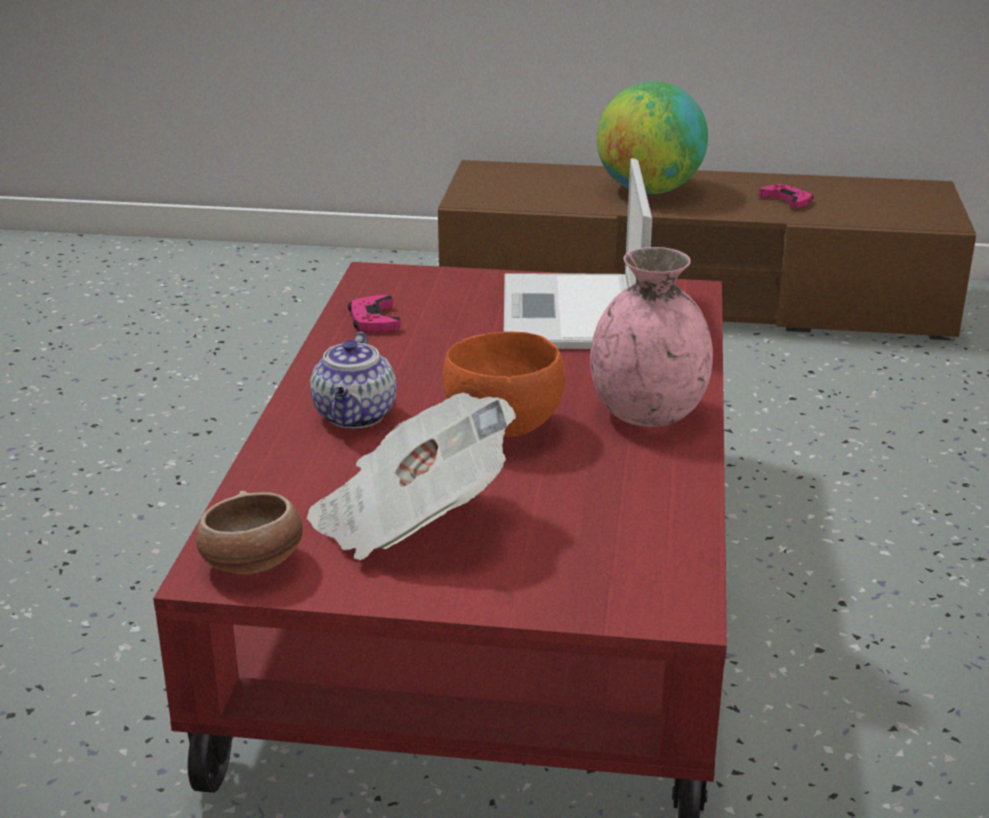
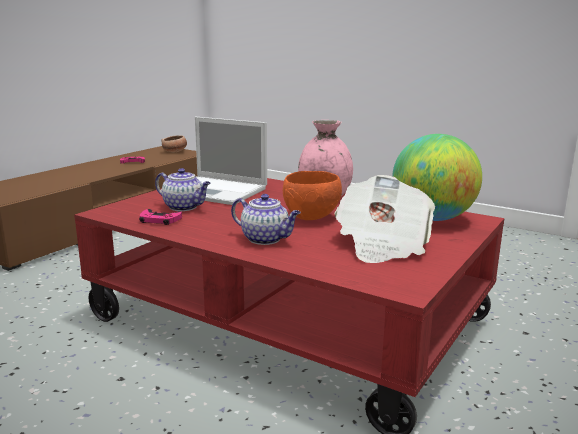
camera: 65 degrees left, 10 degrees down
bowl [196,491,303,574] -> bowl moved to [161,135,187,152]
globe [597,81,708,194] -> globe moved to [392,134,482,221]
none -> teapot [155,168,210,211]

